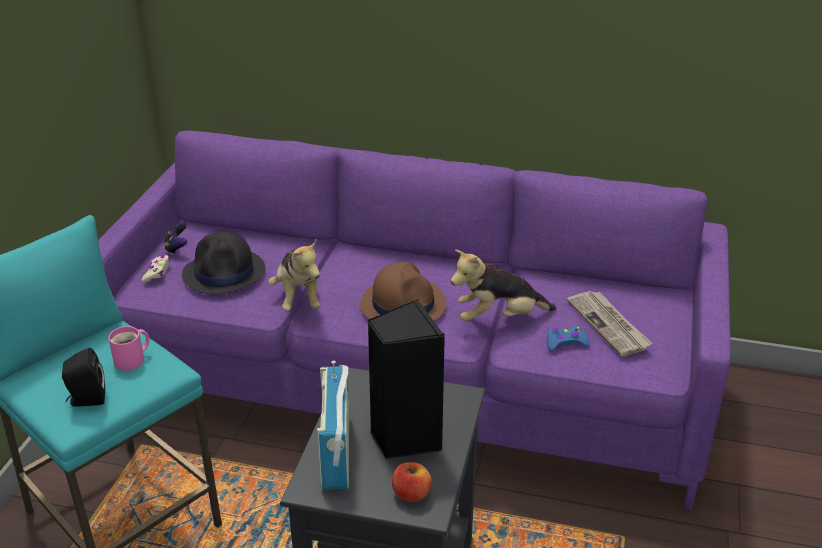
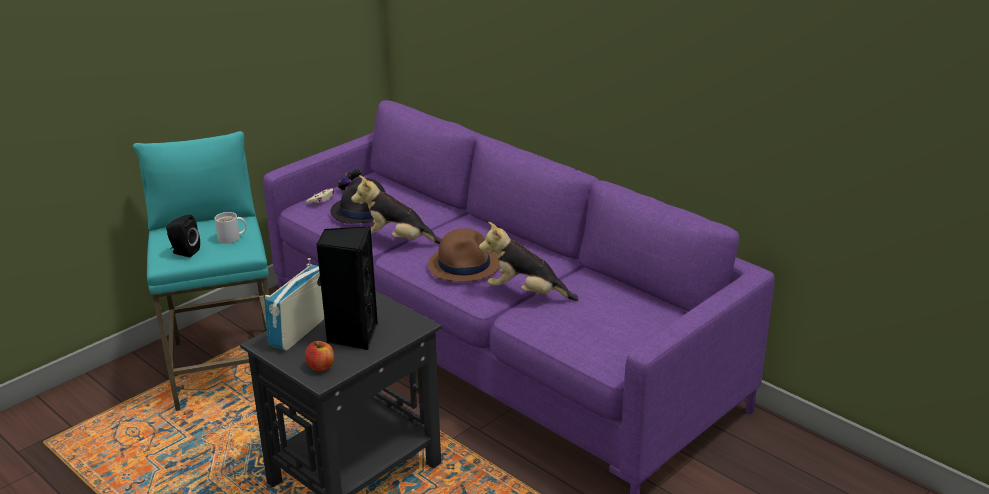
camera: 30 degrees right, 5 degrees down
pink mug [108,326,149,371] -> white mug [215,212,247,244]
plush toy [268,239,320,311] -> plush toy turned 90 degrees clockwise [351,175,442,244]
blue game controller [547,325,590,351] -> none
newspaper [567,291,653,357] -> none

